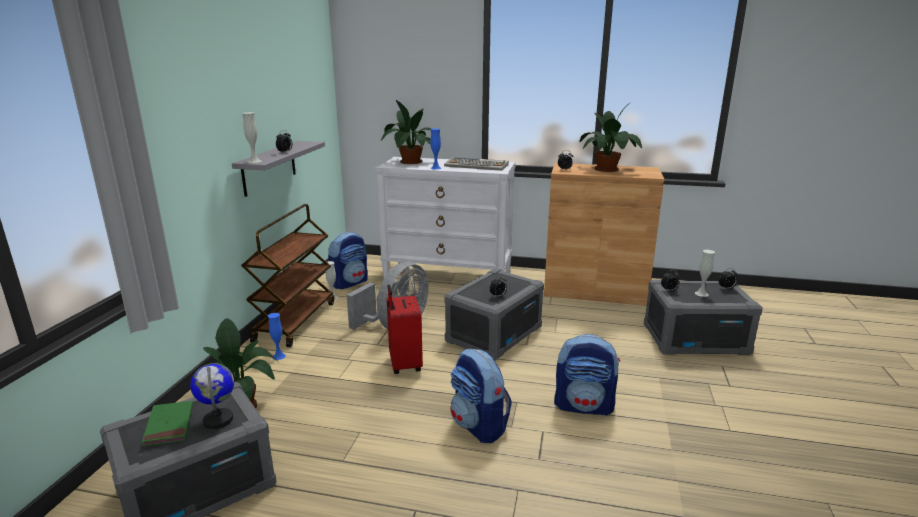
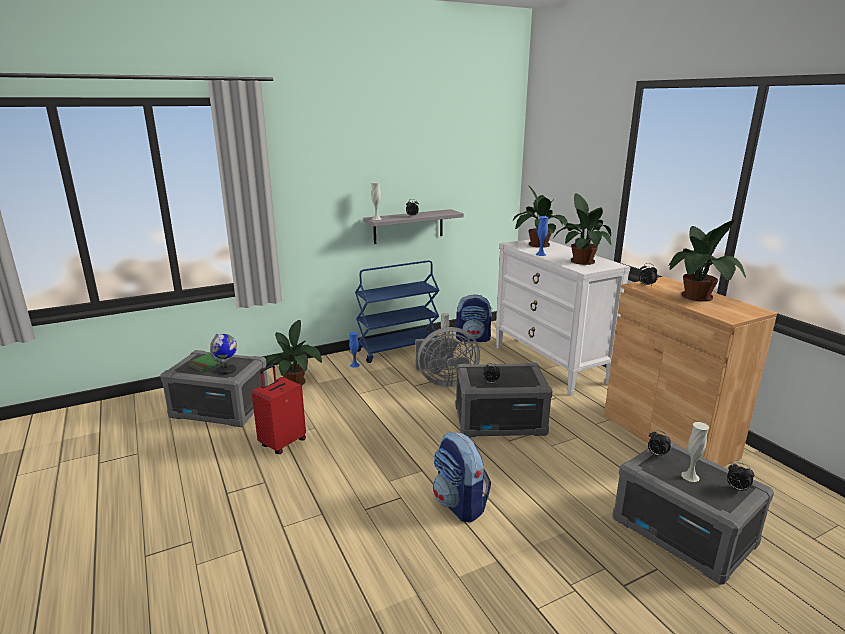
camera: 50 degrees right, 0 degrees up
brown cart [241,204,334,347] -> blue cart [355,260,440,363]
red suitcase [387,285,423,374] -> red suitcase moved to [252,365,306,454]
keyboard [444,157,509,171] -> potted plant [554,193,611,265]
backpack [450,349,512,443] -> none

